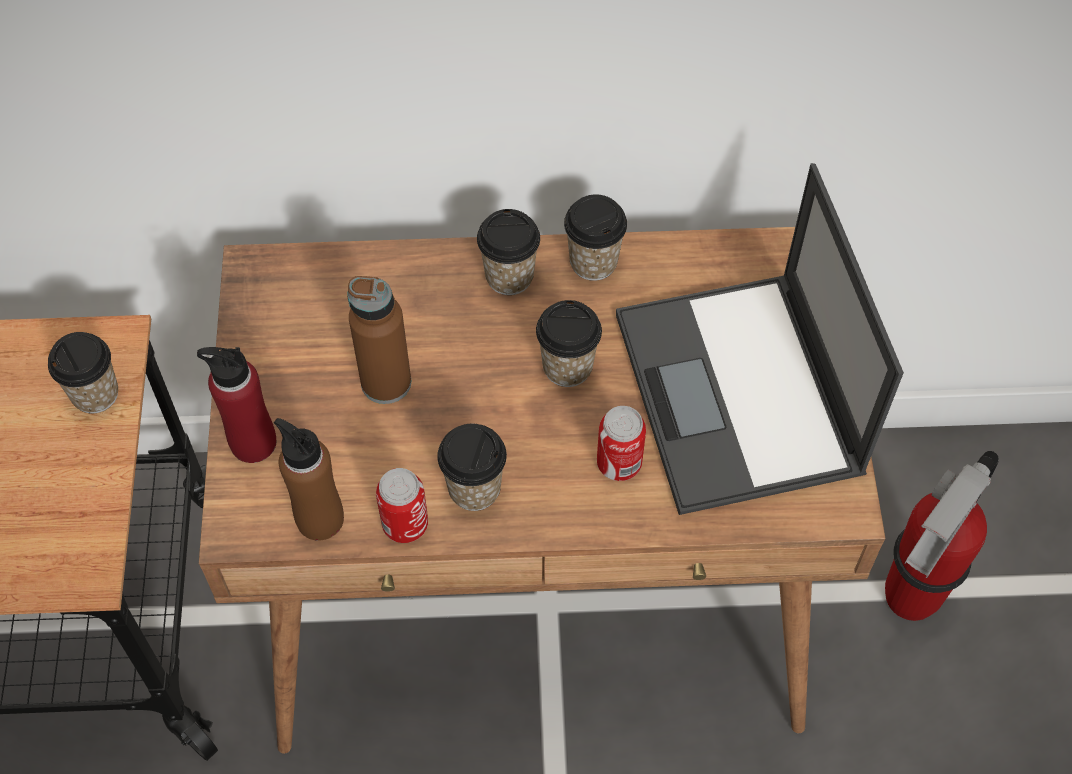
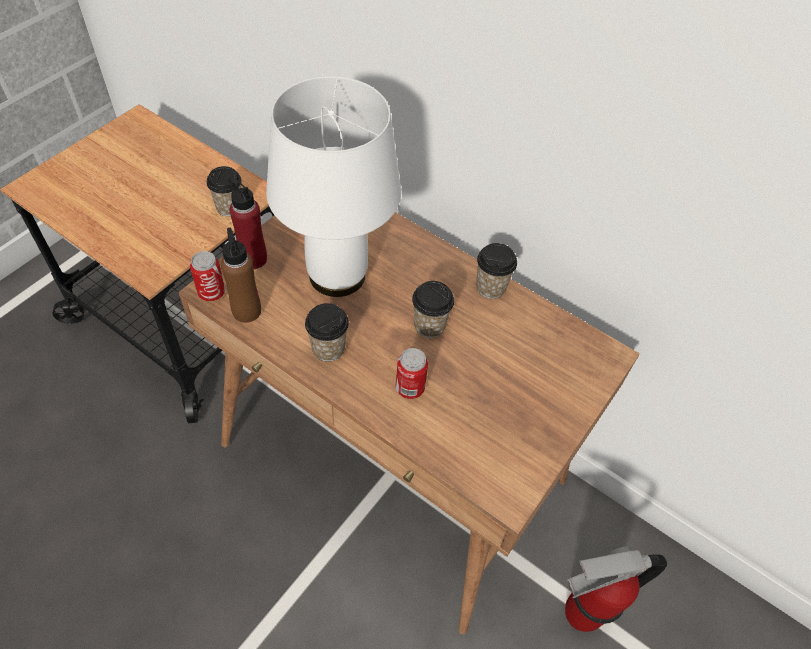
camera: 35 degrees right, 5 degrees down
brown bottle [347,276,411,404] -> white table lamp [266,76,401,297]
can [376,468,428,543] -> can moved to [190,251,225,301]
cup [477,209,540,295] -> none
laptop [616,163,904,515] -> none

